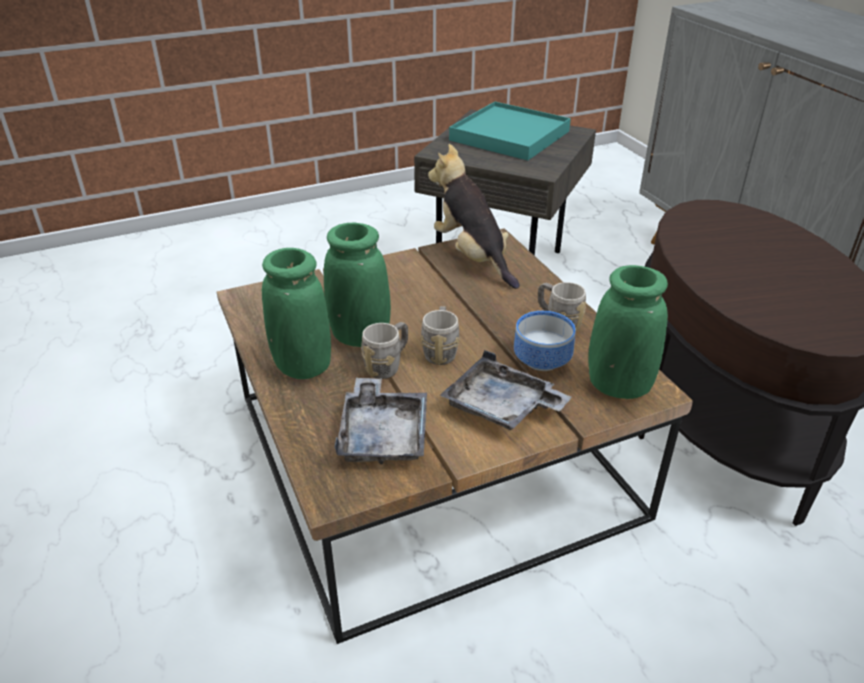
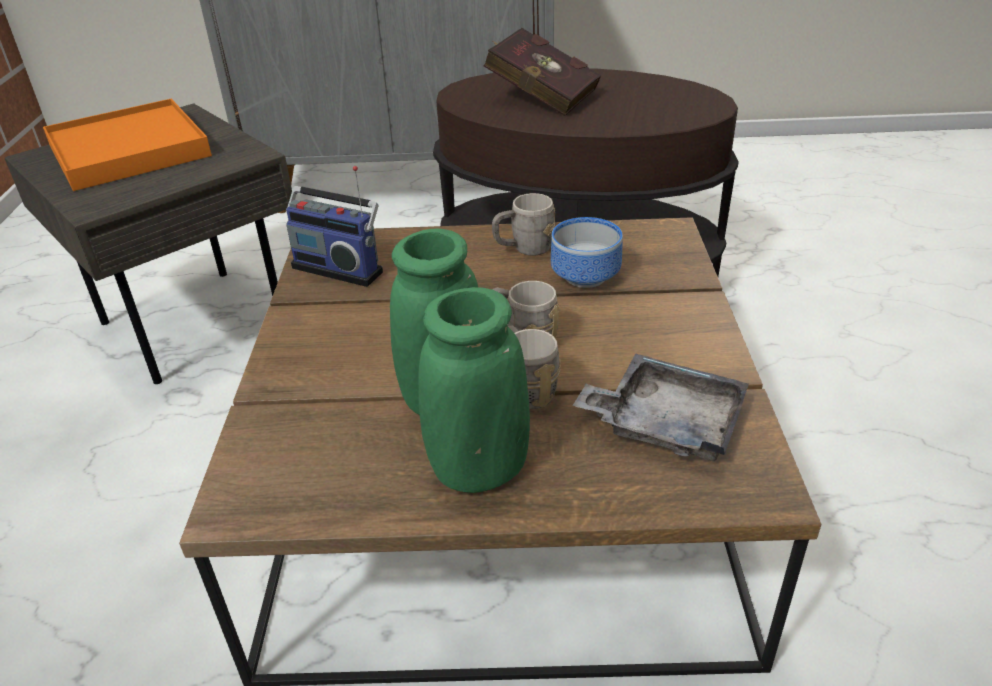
camera: 65 degrees left, 0 degrees up
plush toy [428,144,520,289] -> radio [286,166,383,287]
grey tray [440,350,572,430] -> none
turquoise tray [449,102,571,161] -> orange tray [43,99,212,191]
green vase [588,265,668,399] -> none
none -> red book [484,28,601,116]

